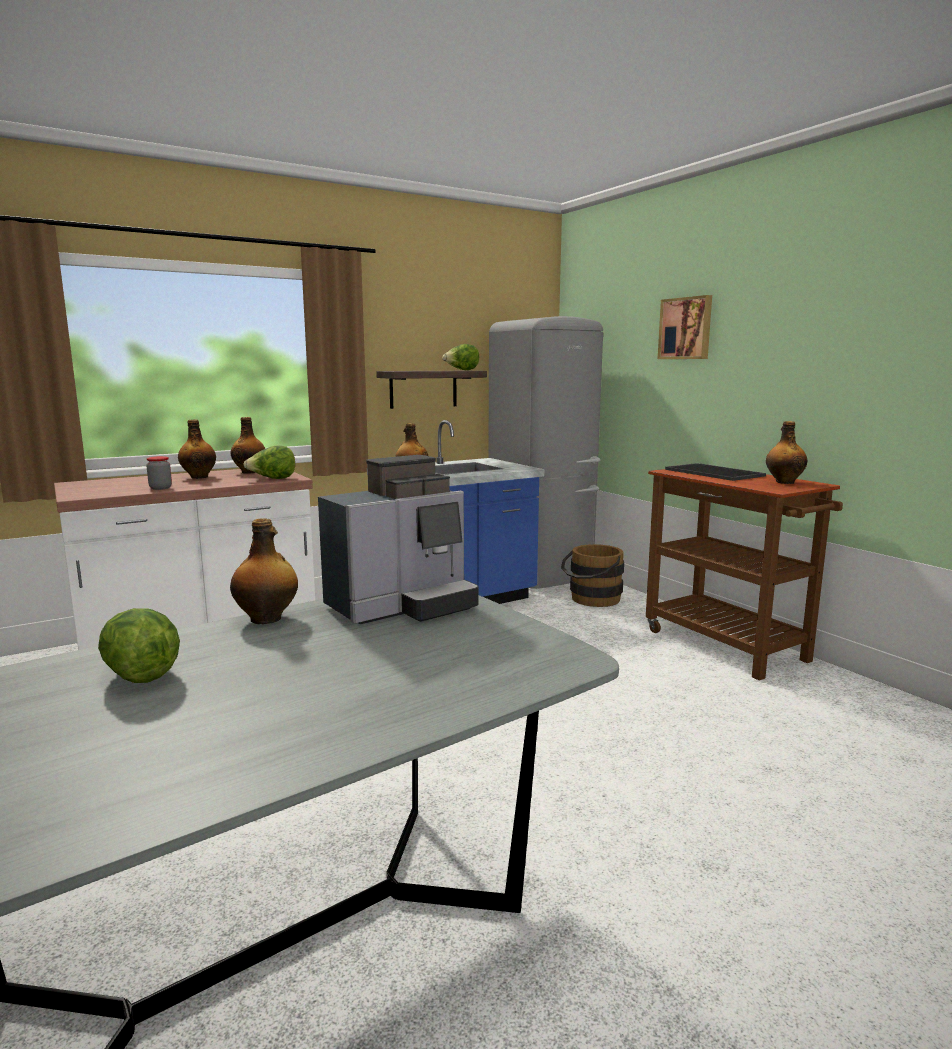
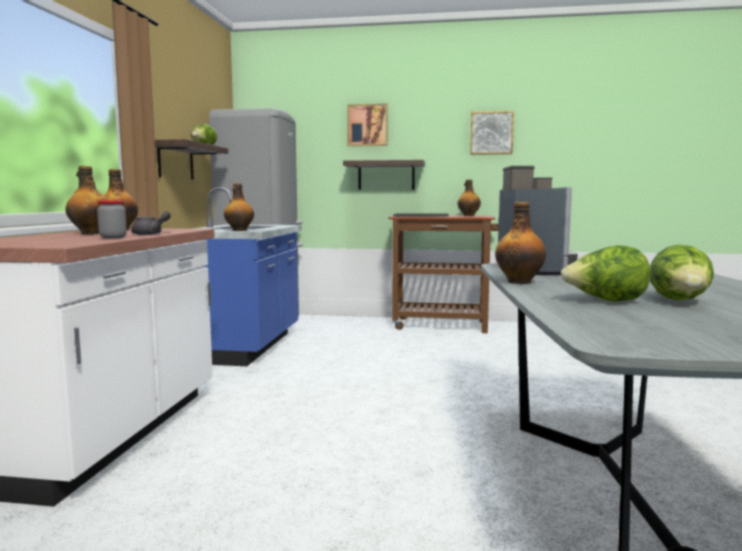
camera: 50 degrees left, 5 degrees down
lettuce [243,446,295,479] -> lettuce moved to [650,245,714,300]
brown bucket [561,544,624,607] -> none
none -> grey teapot [131,211,171,235]
none -> shelf [343,160,425,190]
none -> picture [470,111,514,155]

